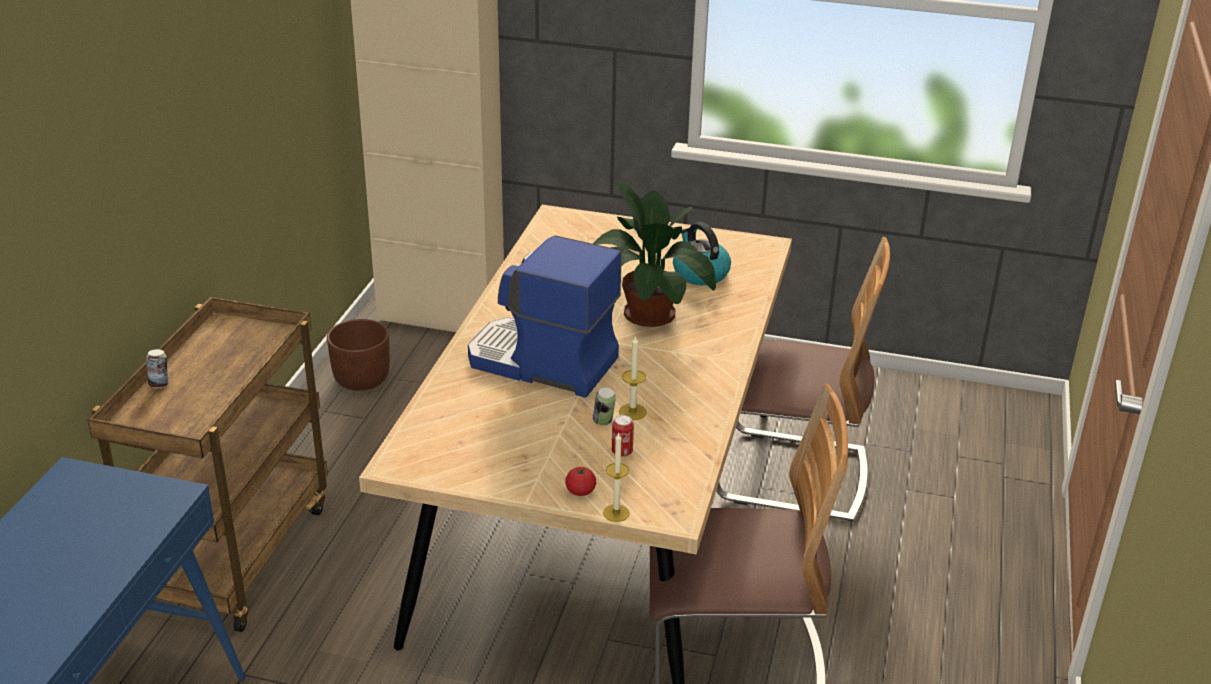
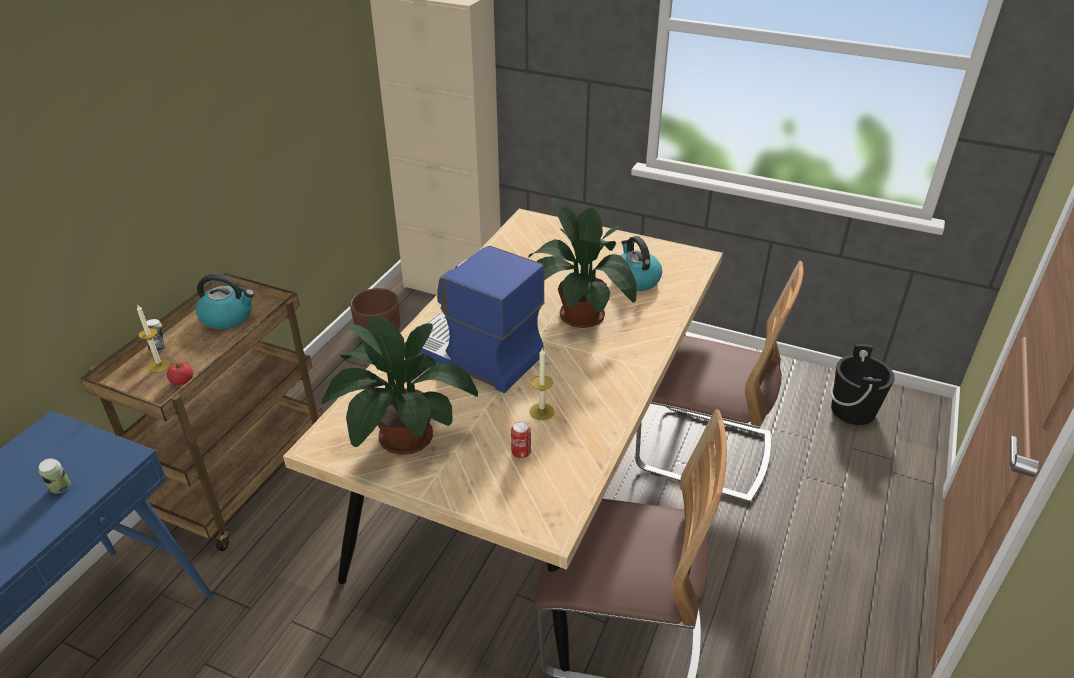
camera: 10 degrees right, 5 degrees up
tomato [565,467,596,496] -> tomato moved to [167,362,193,385]
can [593,387,616,425] -> can moved to [38,458,70,493]
candle [603,432,630,522] -> candle moved to [137,305,170,372]
none -> kettle [196,274,255,329]
none -> potted plant [321,316,478,455]
none -> black bucket [830,344,895,425]

